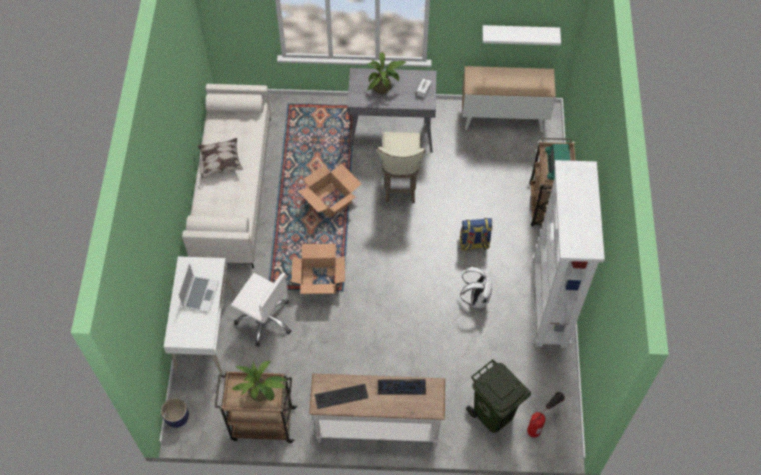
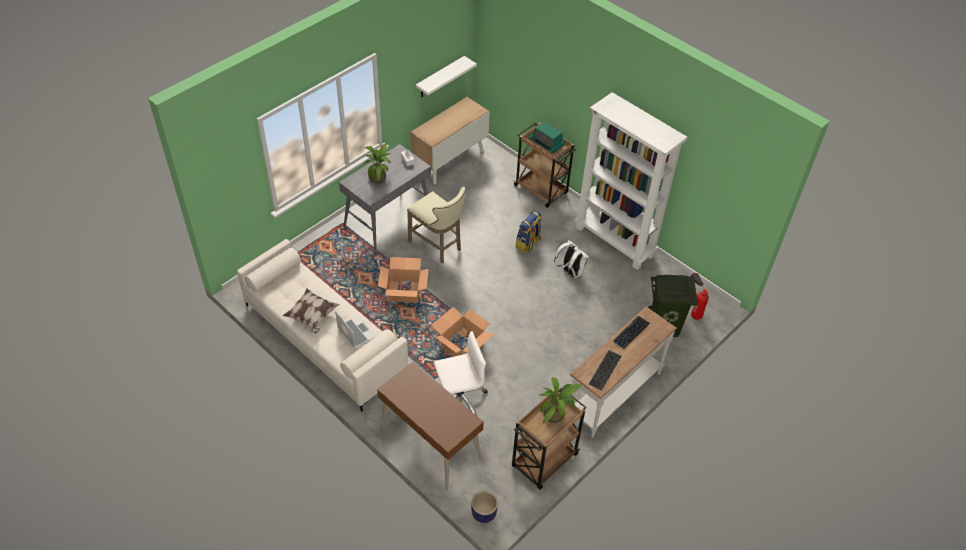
camera: 50 degrees left, 10 degrees down
white desk [164,256,235,379] -> brown desk [377,362,484,490]
laptop [178,263,219,313] -> laptop moved to [335,311,376,349]

